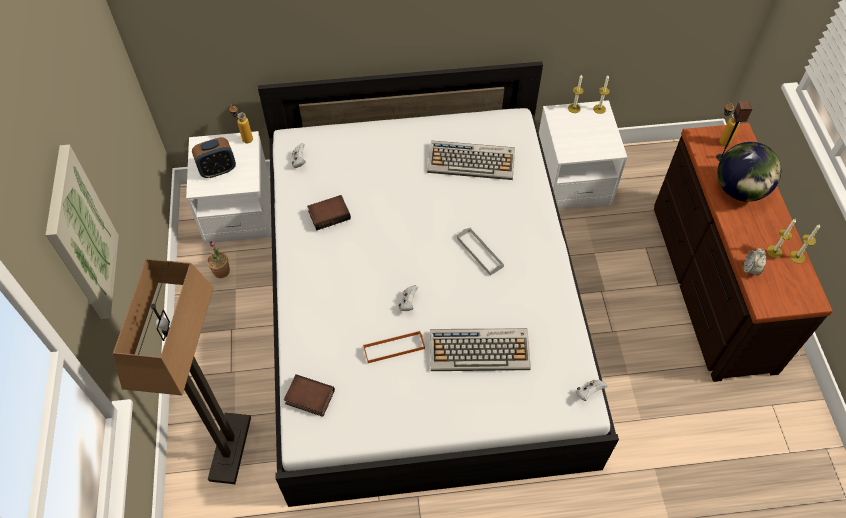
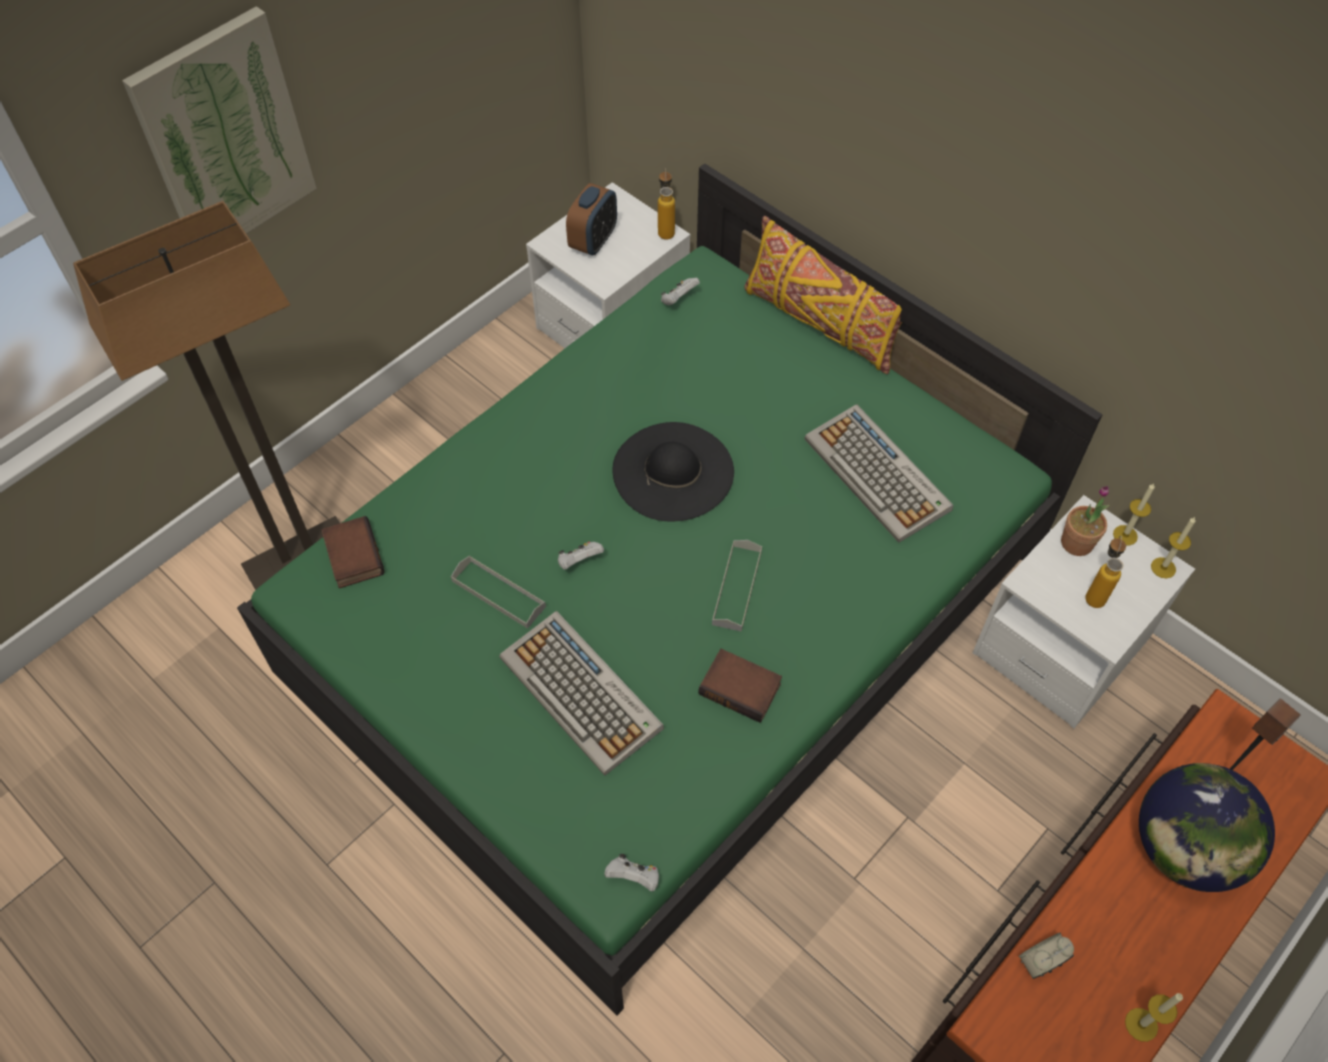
camera: 50 degrees right, 0 degrees up
alarm clock [192,137,236,178] -> alarm clock turned 90 degrees counterclockwise [566,183,617,255]
potted plant [207,241,230,278] -> potted plant moved to [1061,486,1109,556]
white bed [258,61,619,507] -> green bed [237,163,1103,1016]
book [307,195,351,230] -> book moved to [698,649,782,723]
orange tray [363,331,425,363] -> grey tray [451,556,546,629]
bottle [719,102,740,146] -> bottle moved to [1085,536,1126,608]
candle [767,219,796,258] -> none
none -> black hat [613,422,734,521]
none -> yellow pillow [744,216,902,374]

